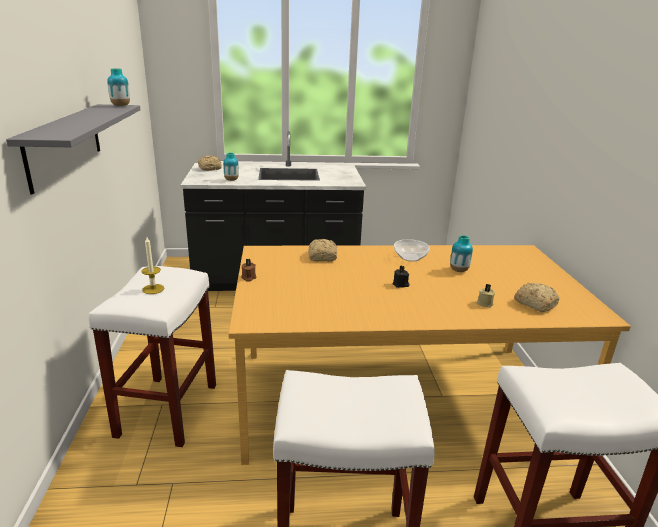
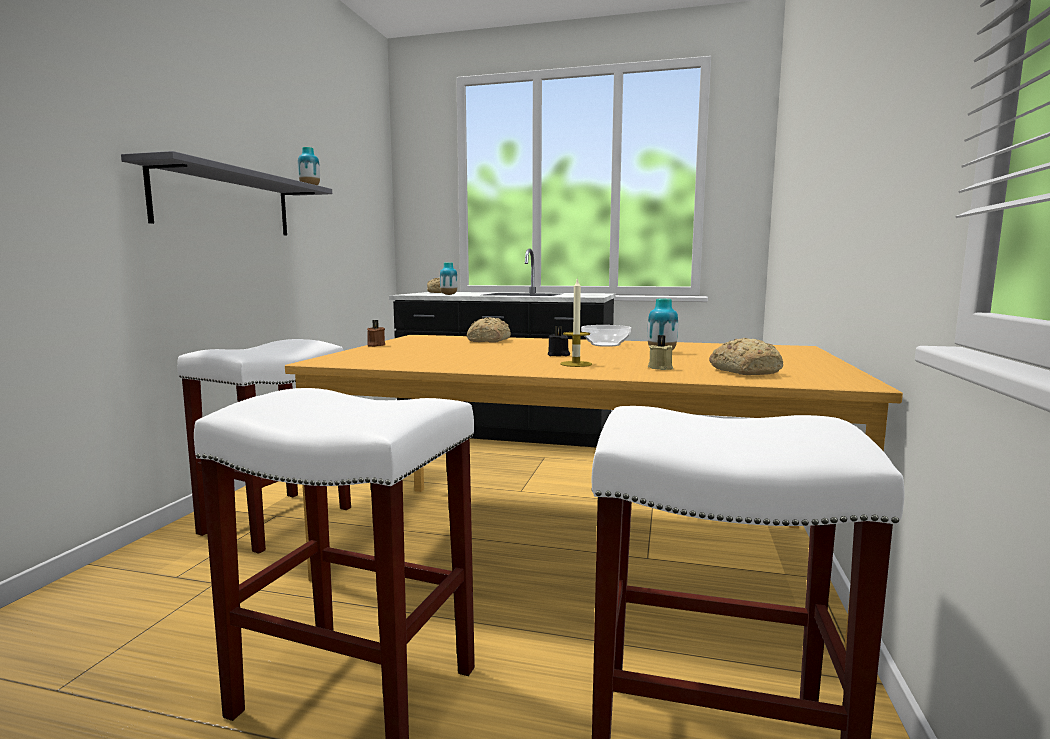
camera: 20 degrees right, 15 degrees down
candle [141,237,165,294] -> candle moved to [560,277,592,367]

